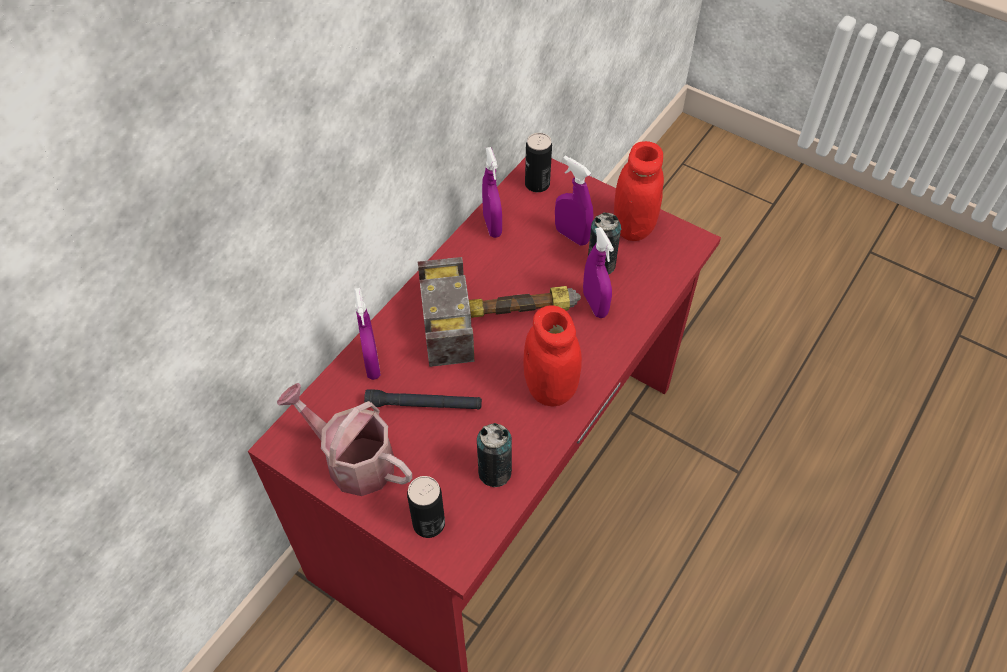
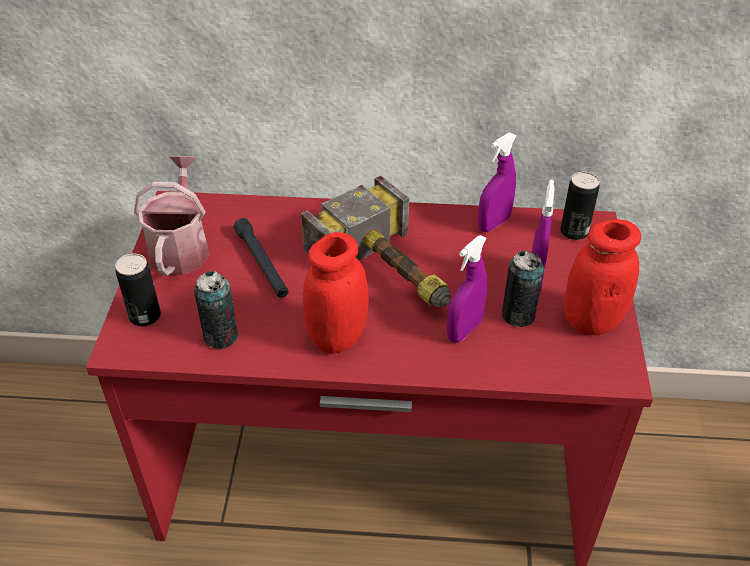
camera: 60 degrees right, 10 degrees down
purple spray bottle [354,288,381,380] -> none

